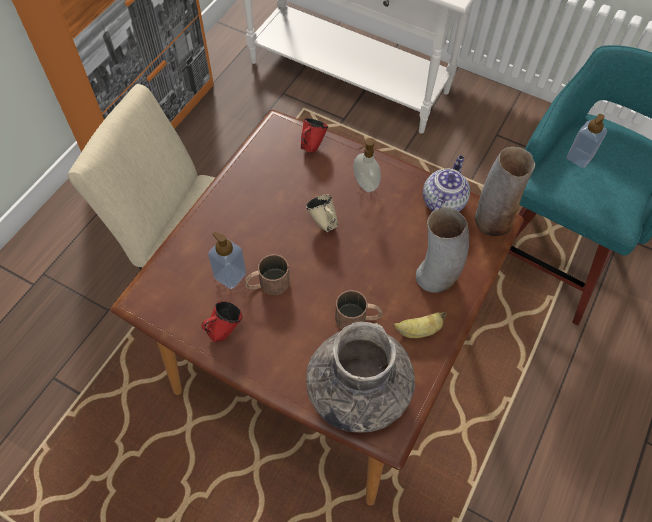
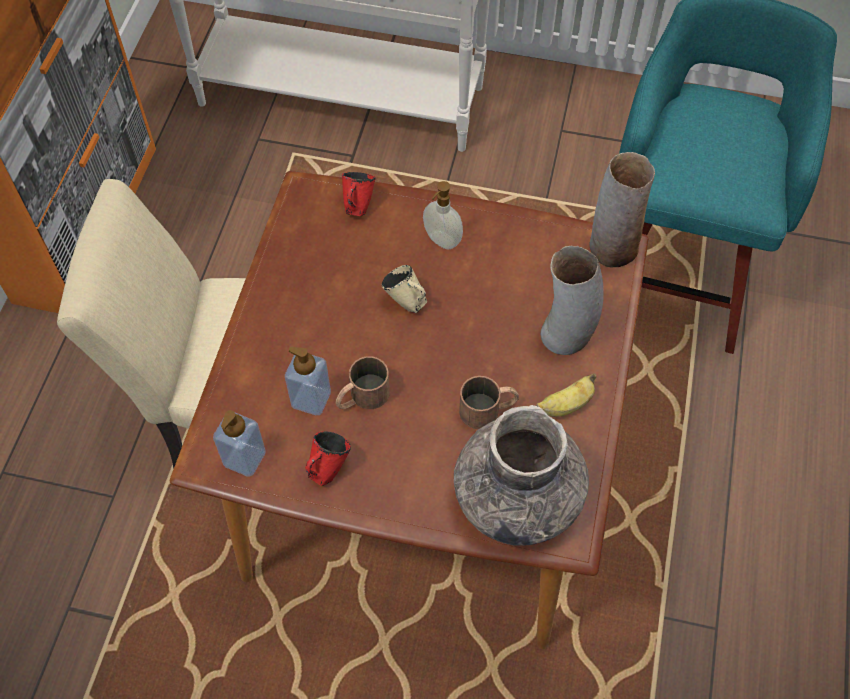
camera: 15 degrees left, 0 degrees up
teapot [423,155,470,212] -> none
soap dispenser [566,114,607,168] -> soap dispenser moved to [213,410,266,476]

